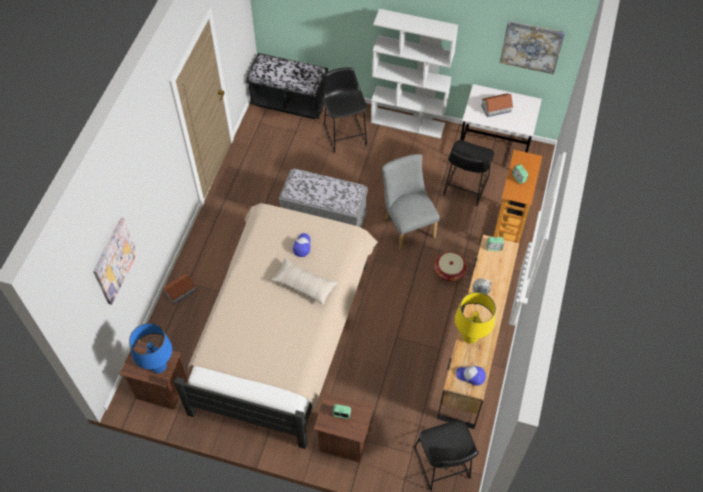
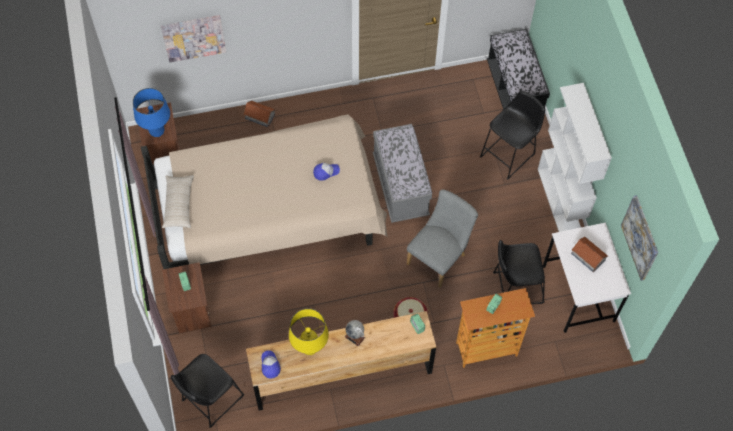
camera: 60 degrees right, 5 degrees up
beige pillow [271,258,338,305] -> beige pillow moved to [162,175,194,228]

